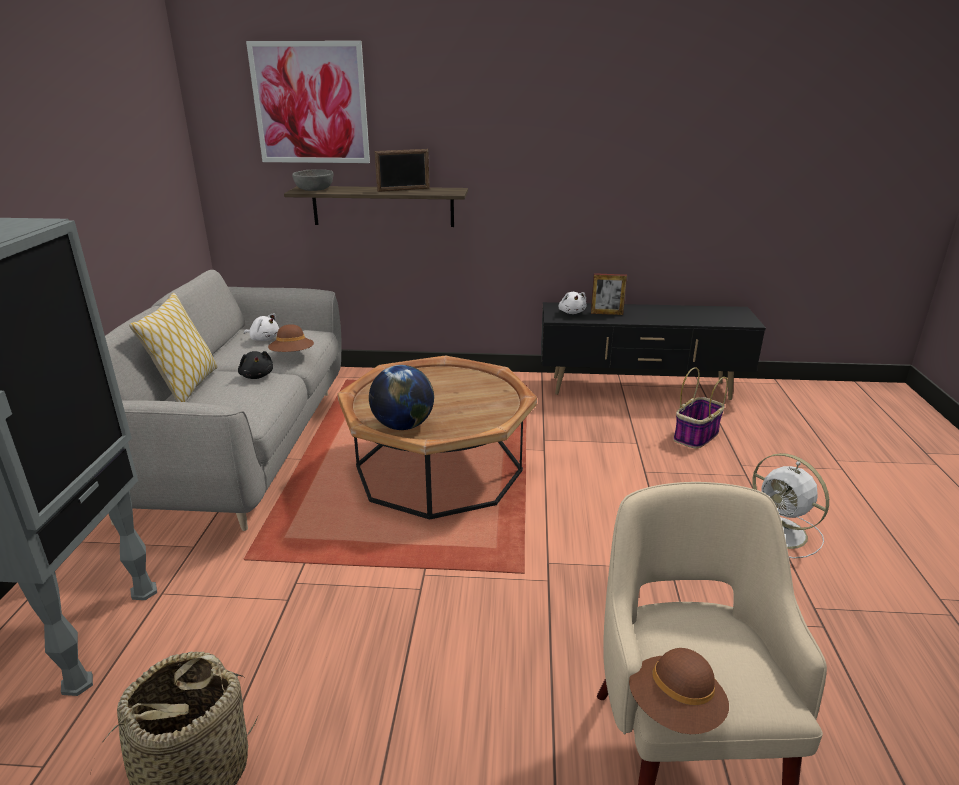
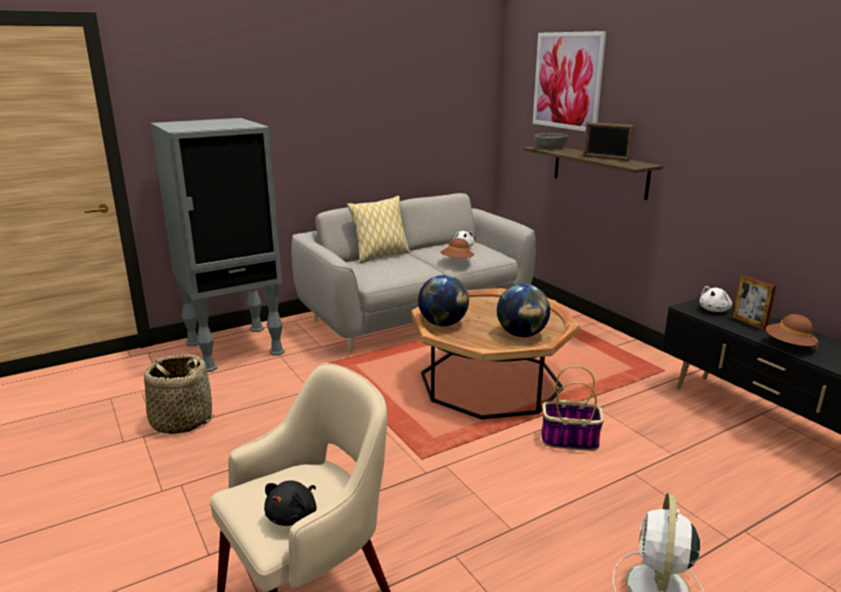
camera: 55 degrees right, 5 degrees down
black plush toy [238,351,273,379] -> black plush toy moved to [264,480,317,526]
brown hat [629,648,729,734] -> brown hat moved to [766,314,818,349]
basket [673,367,728,449] -> basket moved to [541,366,604,451]
none -> globe [497,284,550,337]

